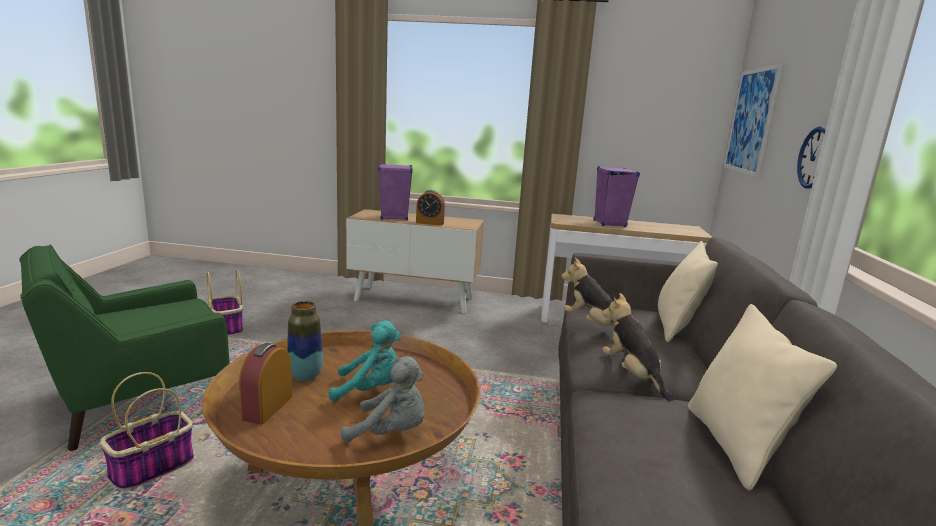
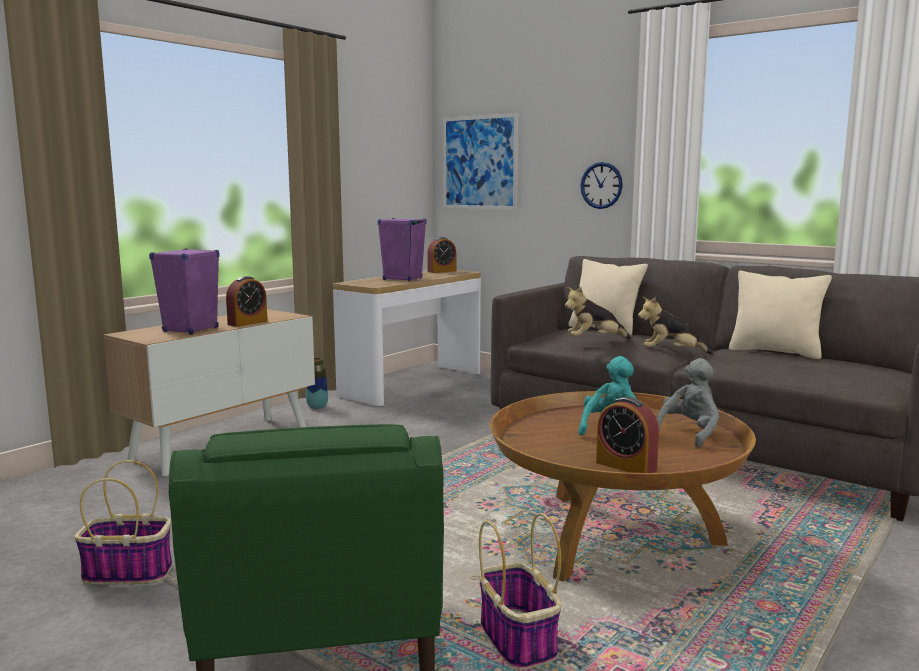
camera: 60 degrees left, 5 degrees down
vase [287,301,323,381] -> vase moved to [306,358,328,409]
none -> alarm clock [427,237,456,273]

